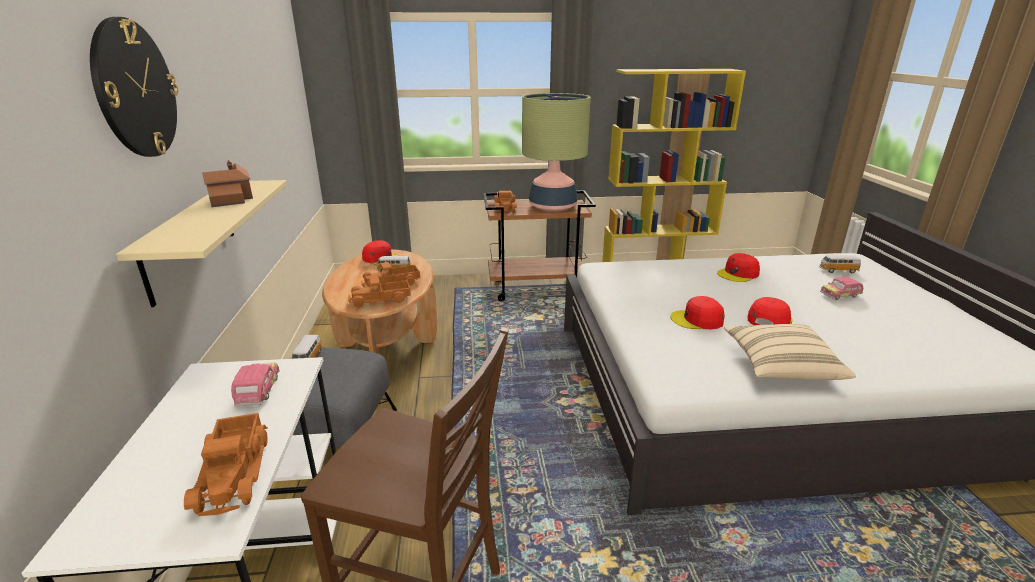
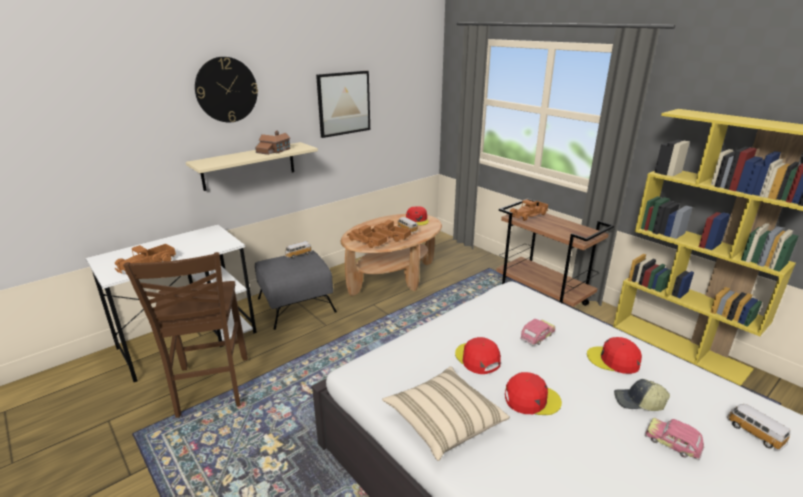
camera: 55 degrees right, 0 degrees up
toy car [231,362,280,406] -> toy car moved to [520,319,555,346]
table lamp [522,93,591,212] -> none
none -> picture [316,71,370,138]
none -> cap [614,379,670,411]

